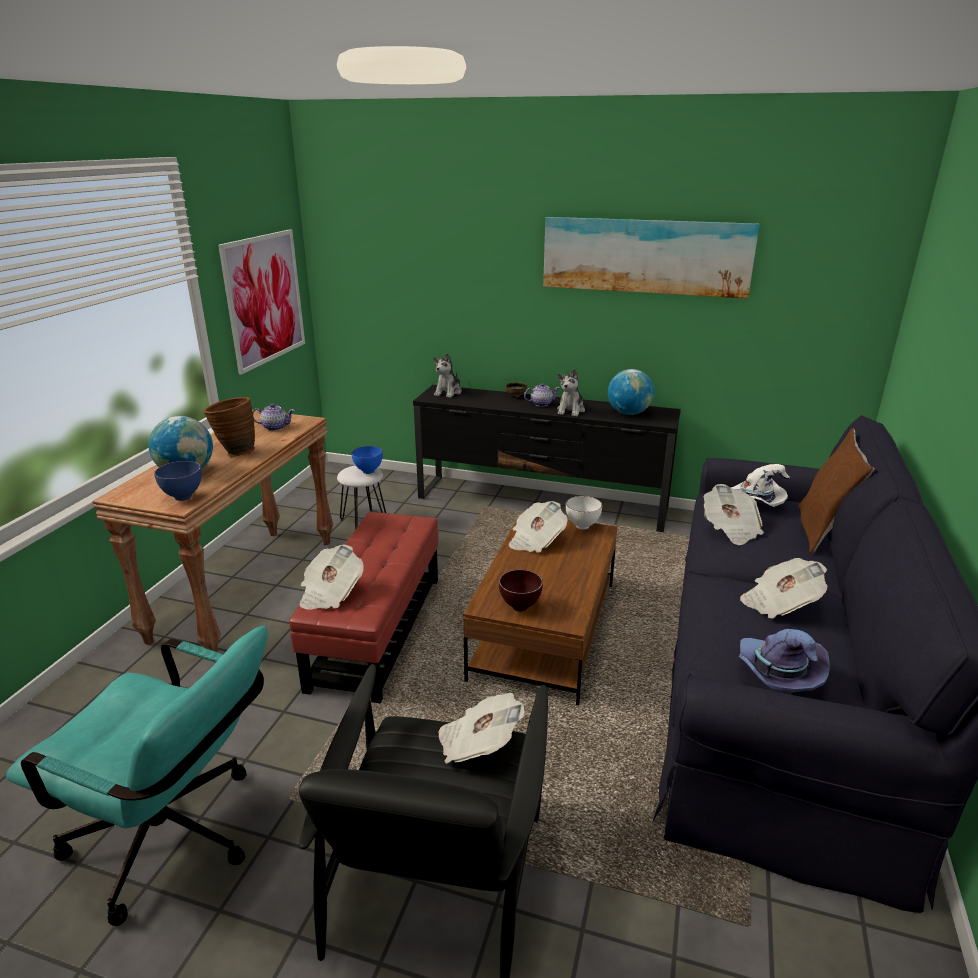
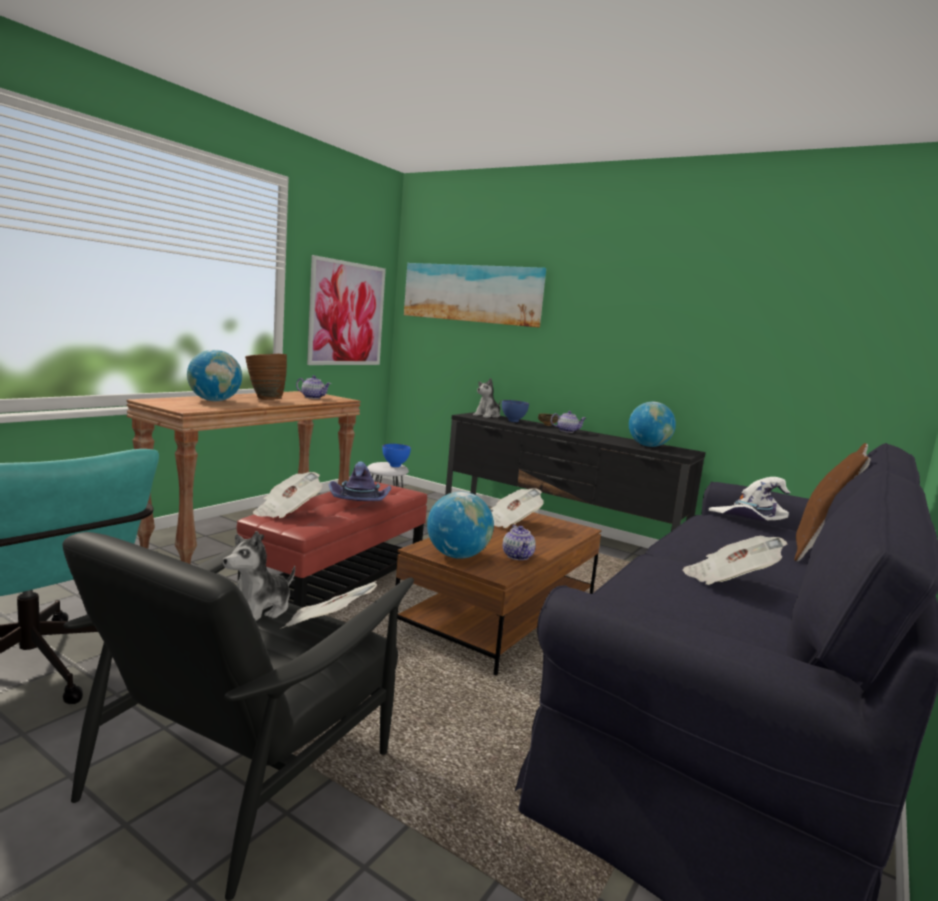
camera: 15 degrees right, 15 degrees down
blue bowl [154,461,202,501] -> blue bowl moved to [502,400,529,422]
brown bowl [499,569,543,611] -> globe [427,491,494,559]
picture [543,217,760,299] -> picture moved to [404,263,546,328]
plush toy [557,369,585,416] -> plush toy moved to [223,531,295,621]
white bowl [566,496,602,530] -> none
newspaper [704,484,764,545] -> none
purple hat [739,629,830,693] -> purple hat moved to [329,462,391,501]
none -> teapot [503,525,536,560]

